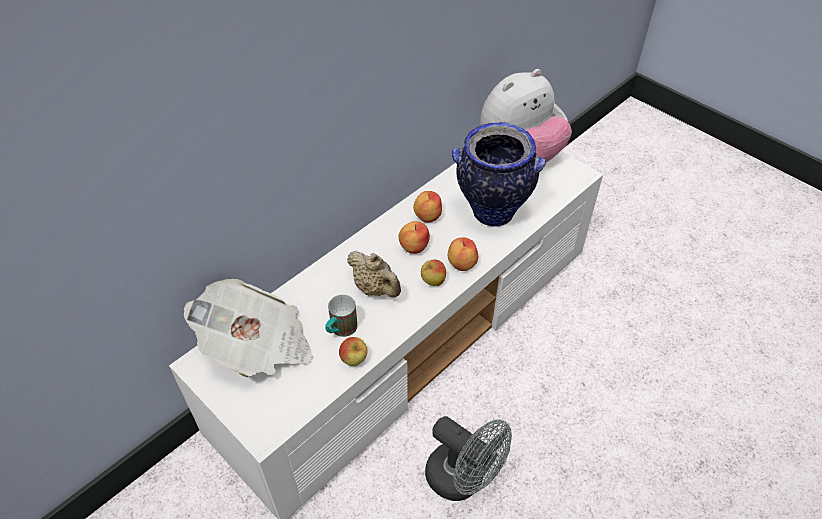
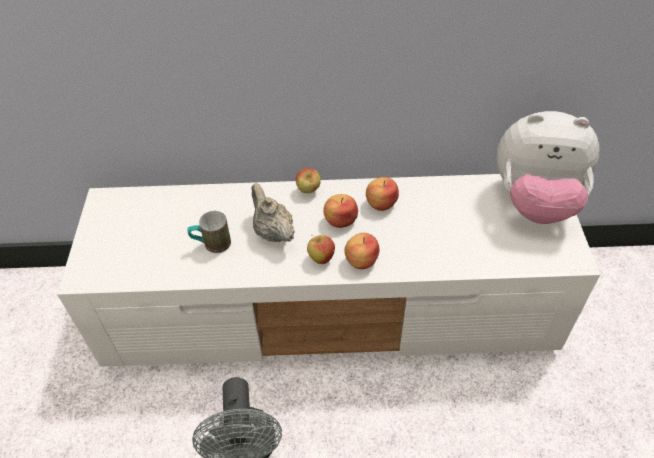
camera: 45 degrees right, 0 degrees up
newspaper [184,279,313,377] -> none
apple [339,337,367,366] -> apple moved to [295,168,321,193]
beige teapot [347,250,401,298] -> beige teapot turned 150 degrees clockwise [252,183,295,242]
vase [452,122,546,227] -> none

